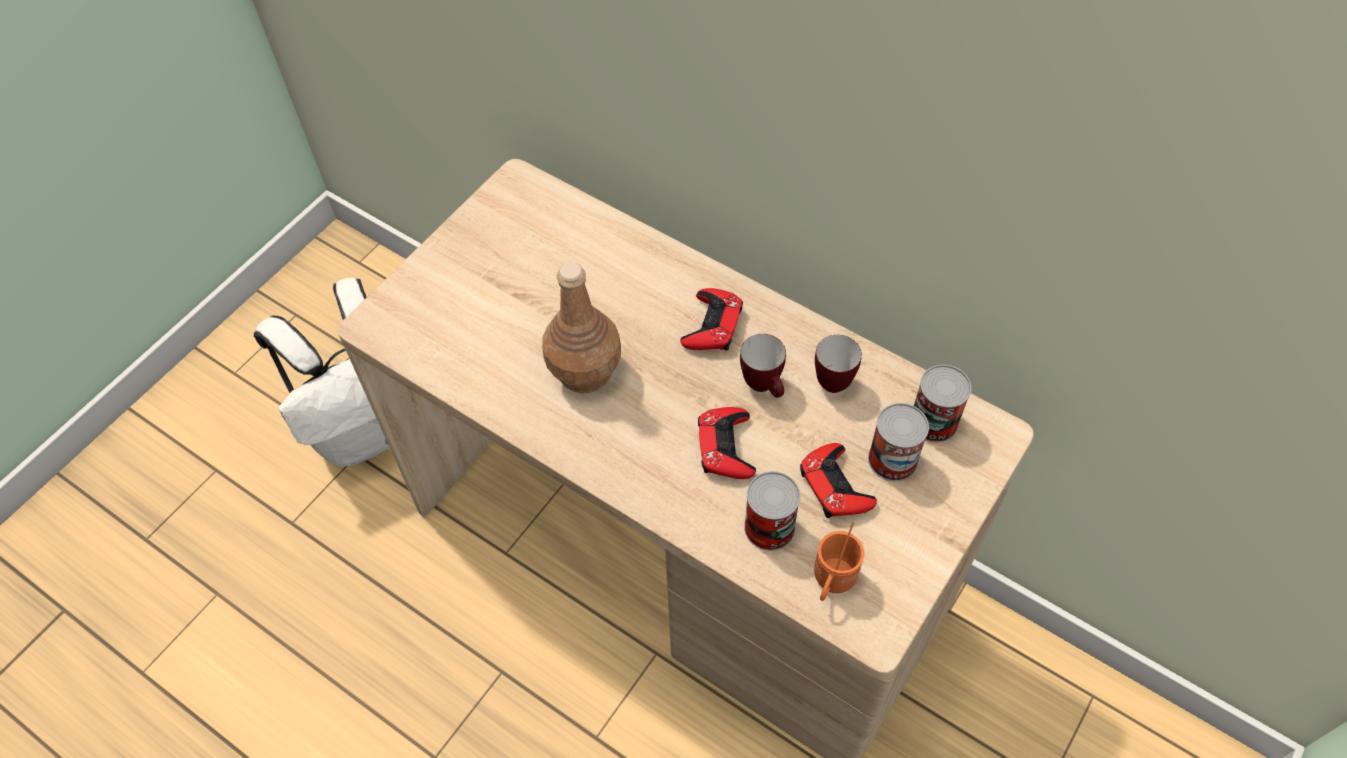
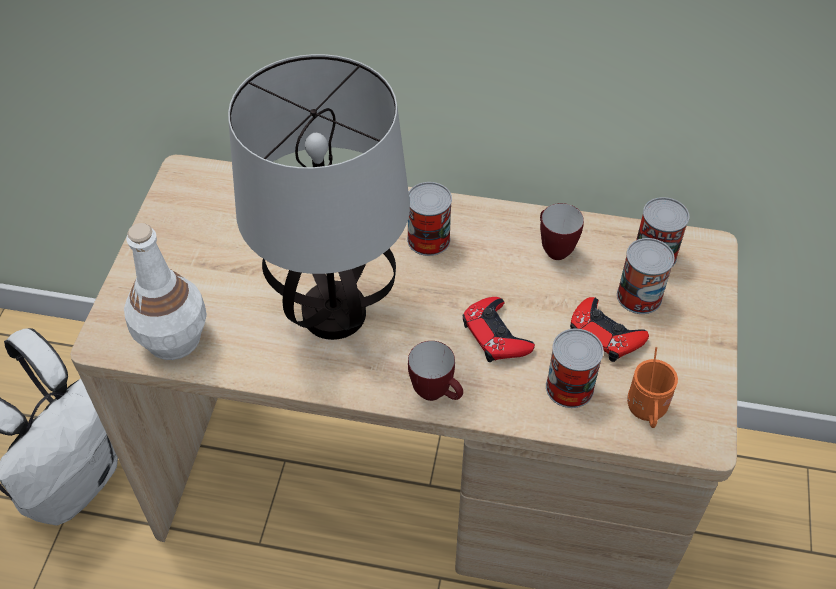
camera: 25 degrees left, 5 degrees down
brown bottle [542,262,621,393] -> table lamp [228,54,410,340]
red game controller [680,288,743,351] -> can [407,182,452,256]
mug [740,334,786,398] -> mug moved to [408,341,463,401]
none -> white bottle [124,223,207,360]

